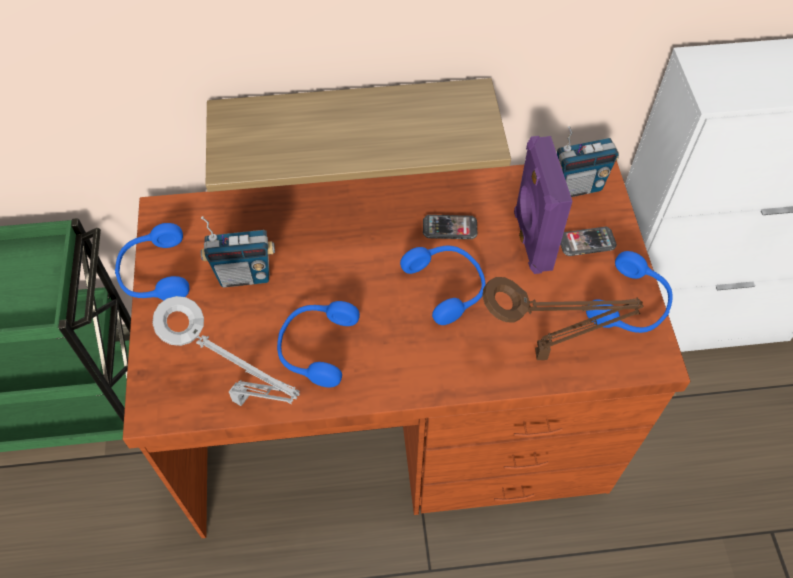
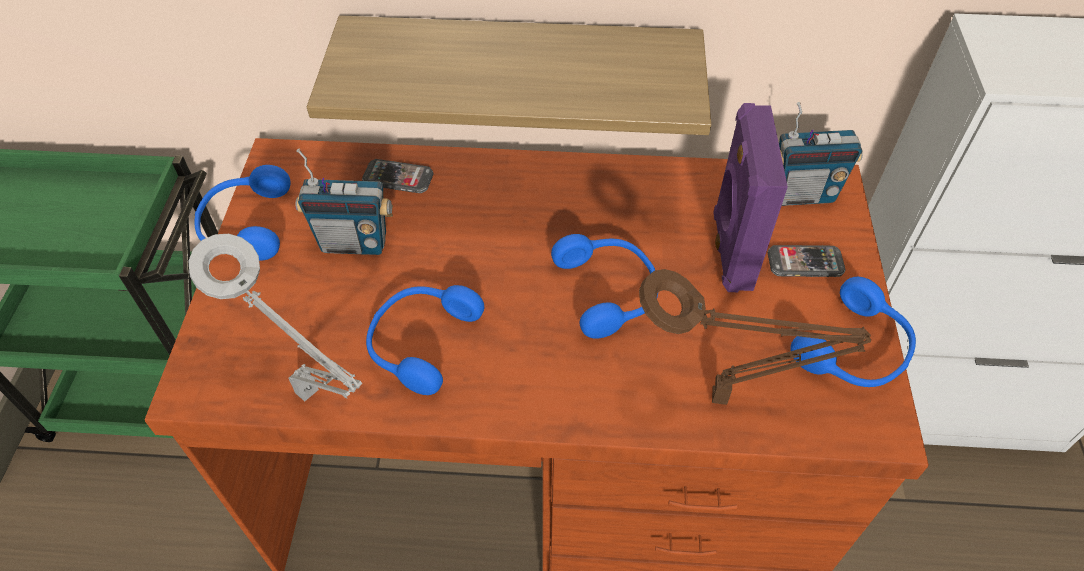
camera: 10 degrees right, 5 degrees down
phone [423,215,477,239] -> phone moved to [362,159,433,193]

